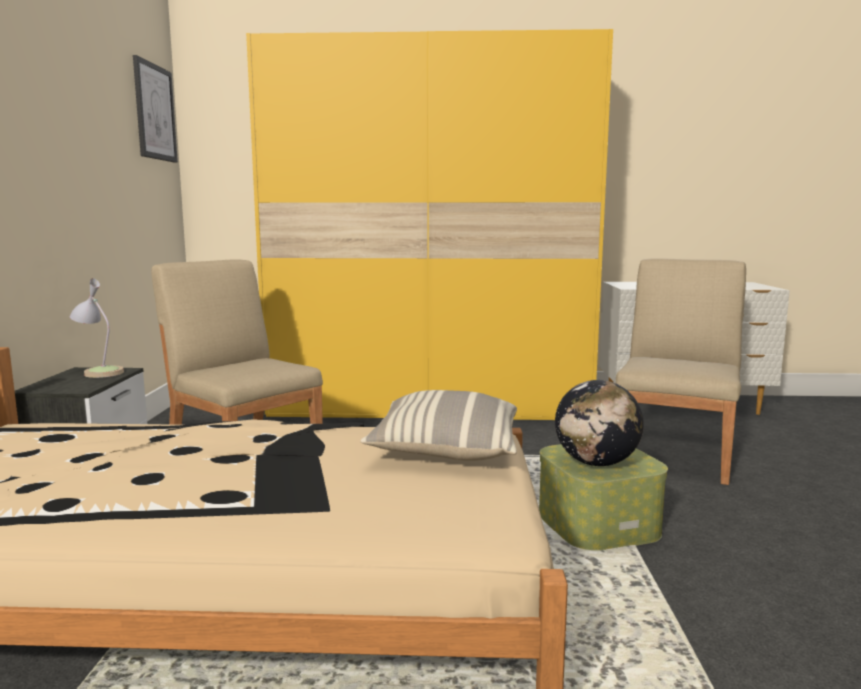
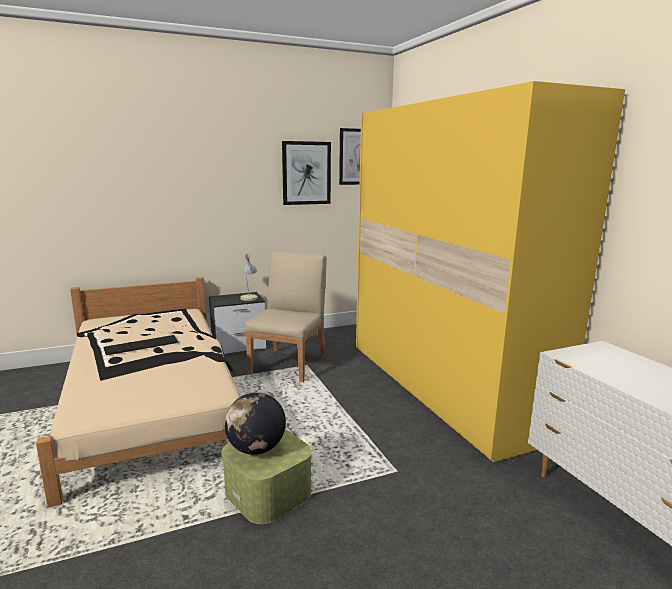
camera: 65 degrees right, 5 degrees up
pillow [360,390,517,461] -> none
beige chair [616,258,746,485] -> none
none -> keyboard [103,335,179,355]
none -> picture [282,141,331,205]

